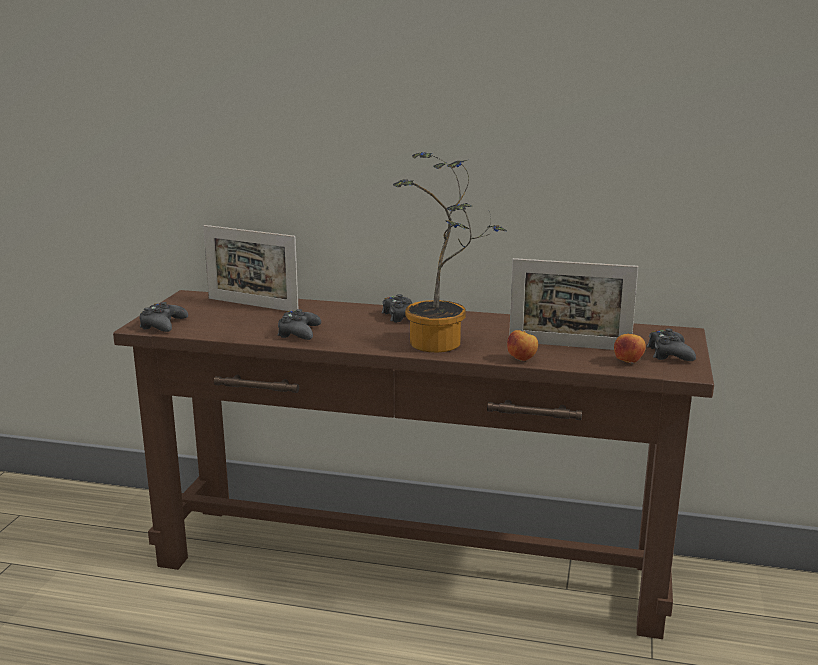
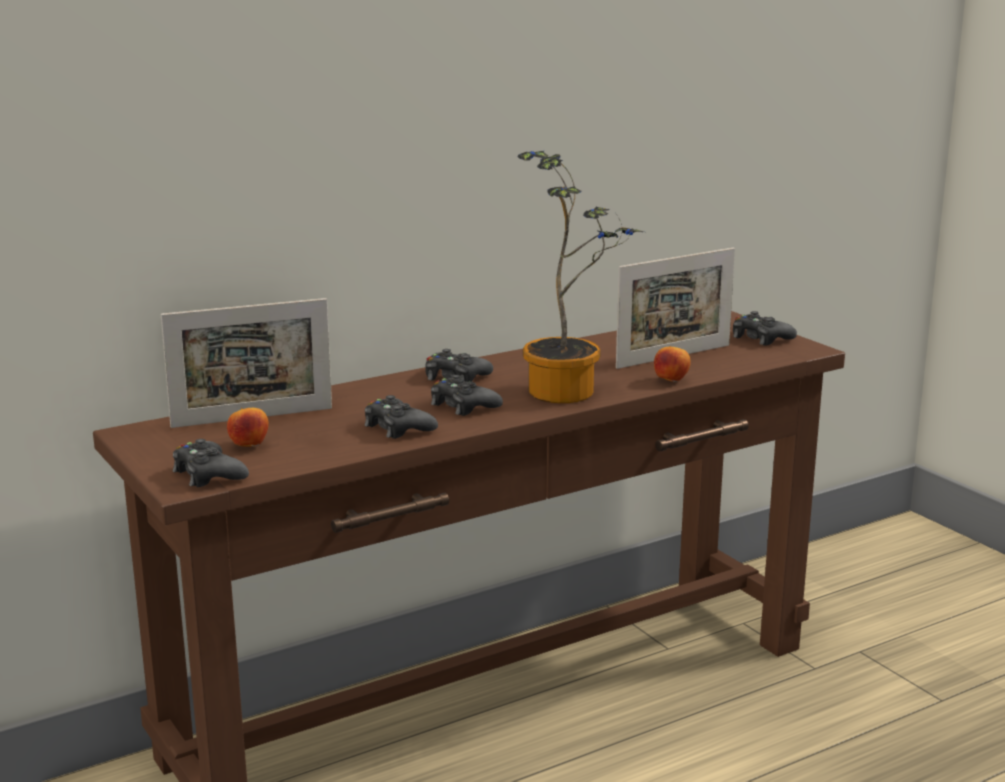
camera: 45 degrees left, 0 degrees up
apple [614,333,646,363] -> apple moved to [227,408,269,447]
none -> black game controller [431,375,503,416]

